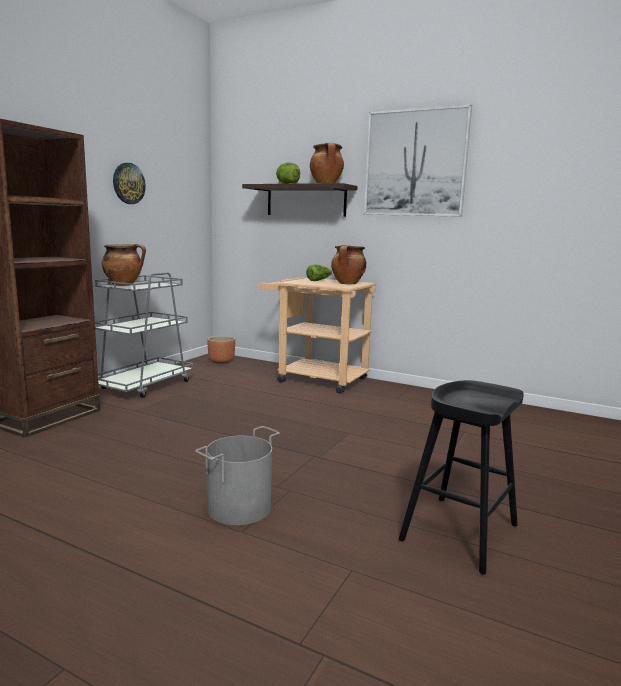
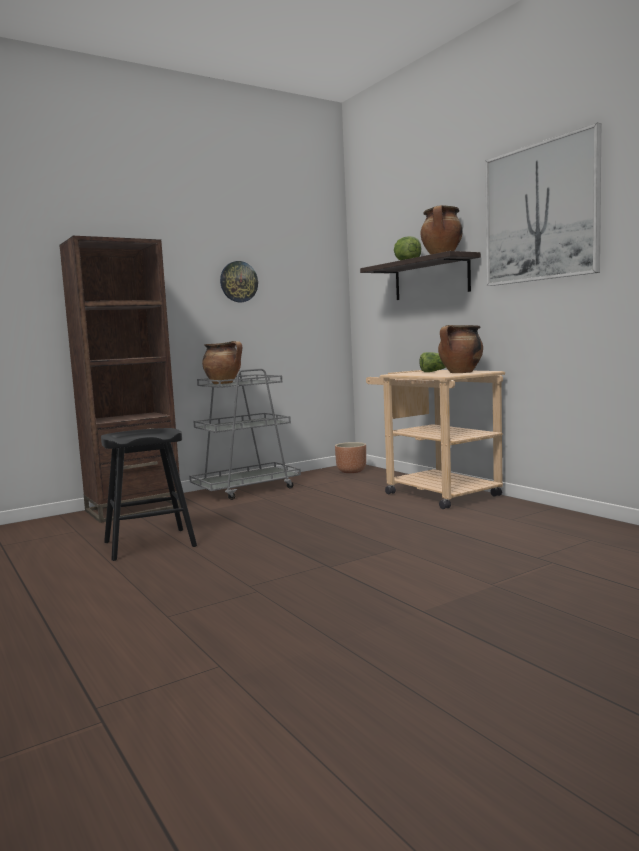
camera: 30 degrees right, 5 degrees down
grey bucket [195,426,280,525] -> none
black stool [399,380,523,575] -> black stool moved to [101,428,197,561]

